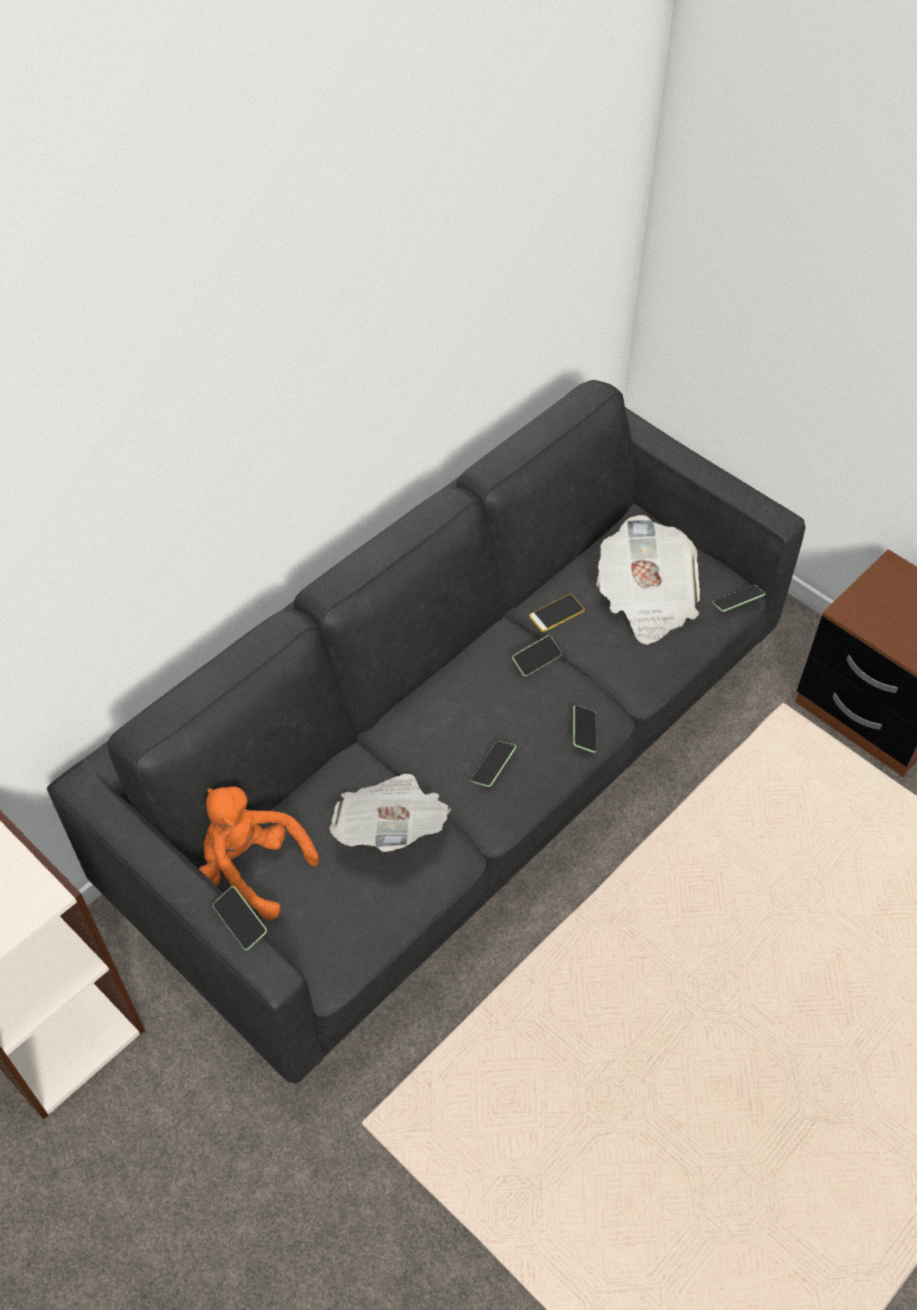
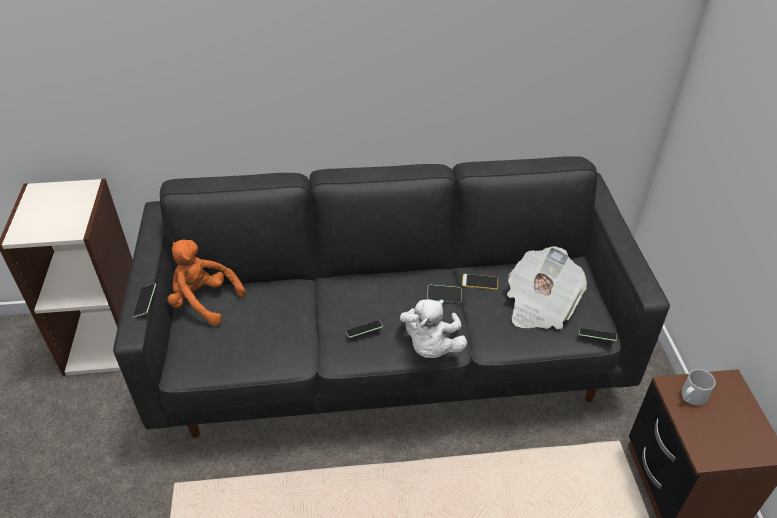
camera: 40 degrees right, 10 degrees down
orange plush toy [199,787,319,920] -> orange plush toy turned 45 degrees counterclockwise [168,239,246,326]
newspaper [329,774,451,852] -> none
phone [573,705,597,753] -> white plush toy [400,299,467,358]
none -> grey mug [681,369,716,406]

